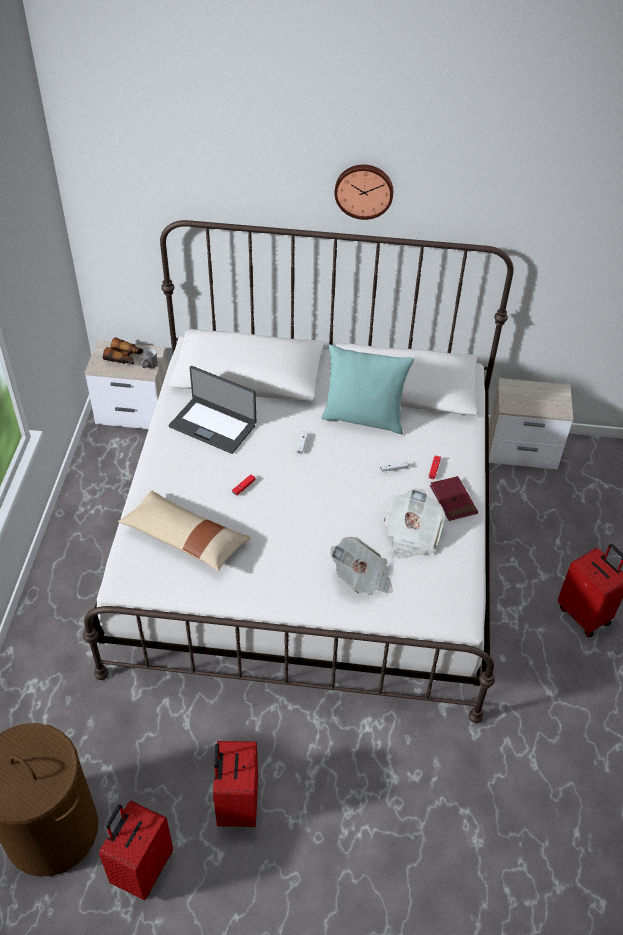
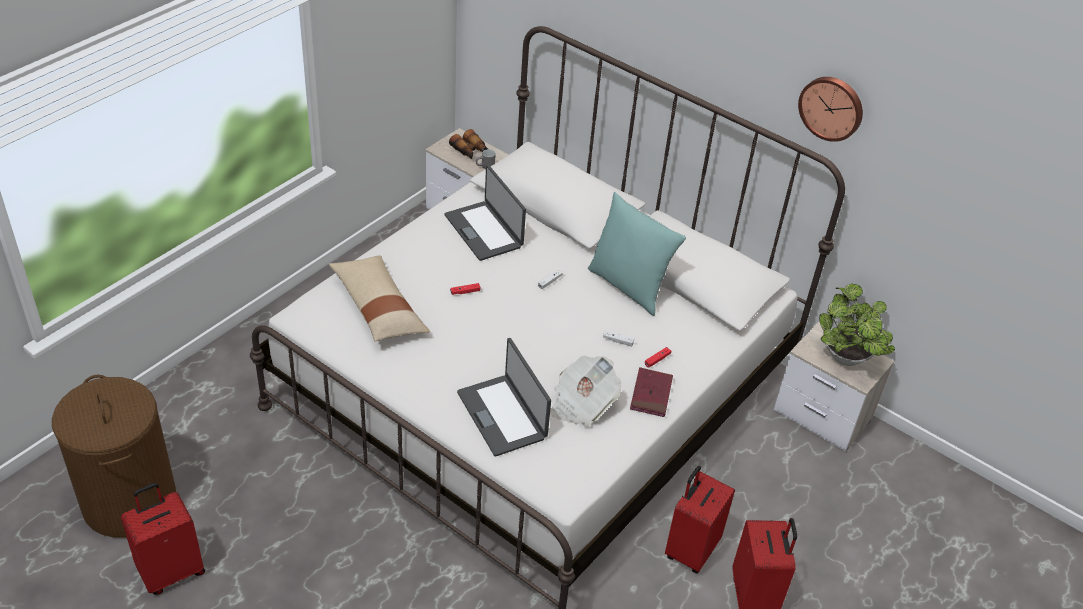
camera: 30 degrees right, 5 degrees down
red suitcase [213,741,258,827] -> red suitcase moved to [665,466,735,573]
newspaper [331,537,393,595] -> laptop [457,338,551,457]
wall clock [334,165,393,220] -> wall clock moved to [798,77,863,142]
none -> potted plant [819,284,895,366]

